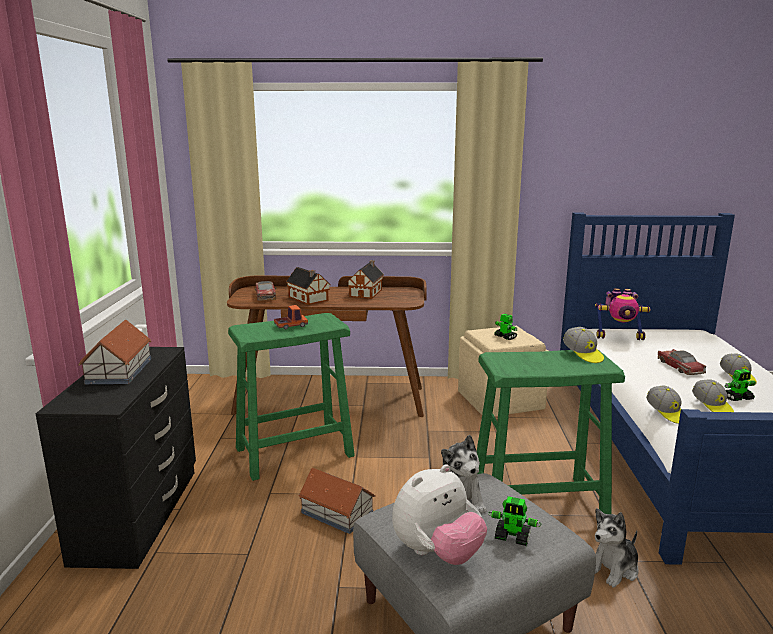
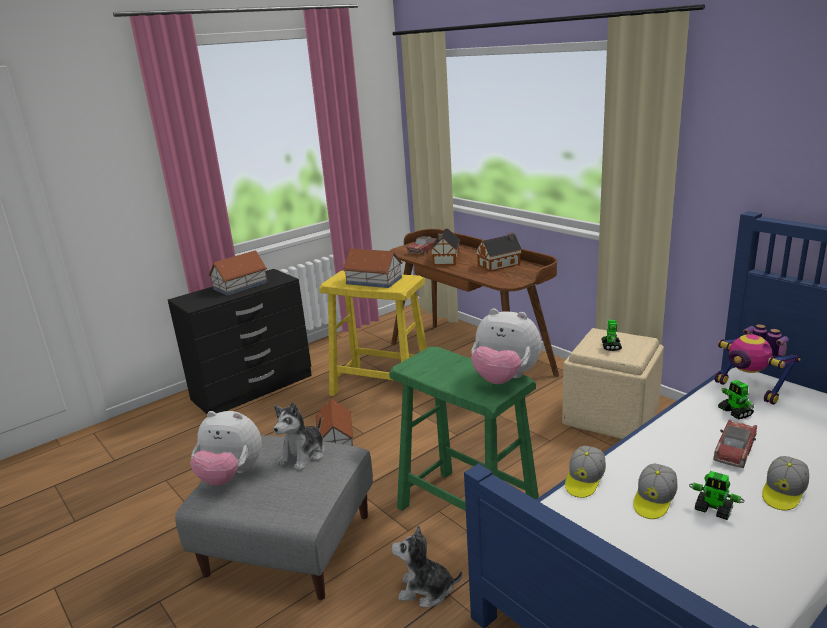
camera: 50 degrees right, 5 degrees up
green stool [228,313,355,481] -> yellow stool [319,270,427,405]
toy truck [274,305,308,329] -> toy house [343,248,403,288]
toy robot [488,496,541,546] -> toy robot moved to [718,380,754,419]
cap [563,327,604,363] -> plush toy [471,308,542,384]

